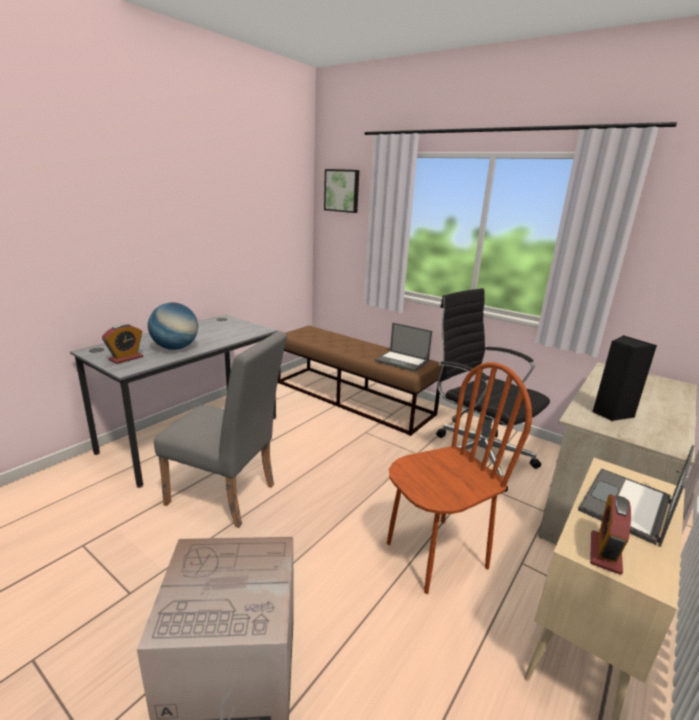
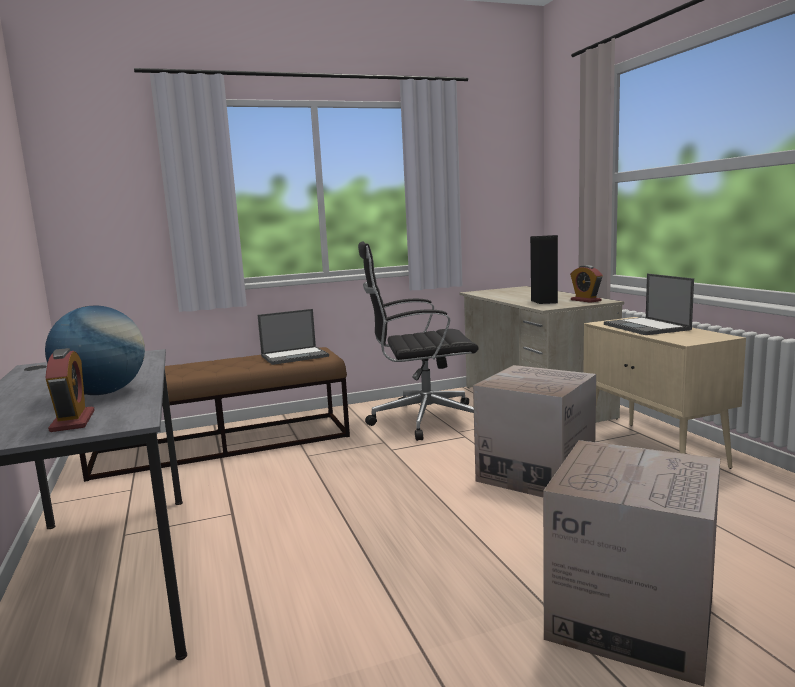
camera: 55 degrees left, 10 degrees down
grey chair [154,331,287,528] -> none
picture [324,169,359,213] -> none
brown chair [387,362,532,594] -> cardboard box [473,365,596,497]
alarm clock [590,494,631,575] -> alarm clock moved to [570,265,603,303]

